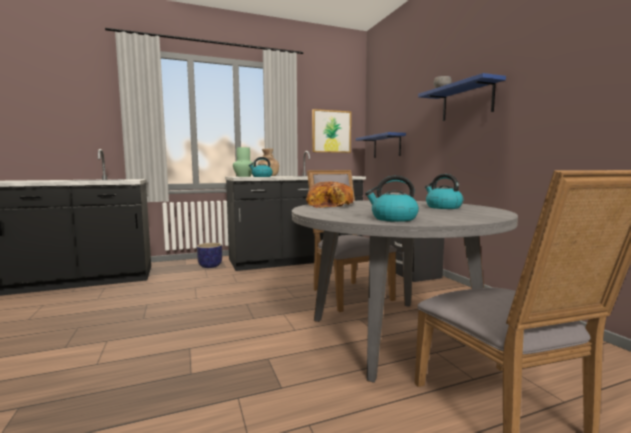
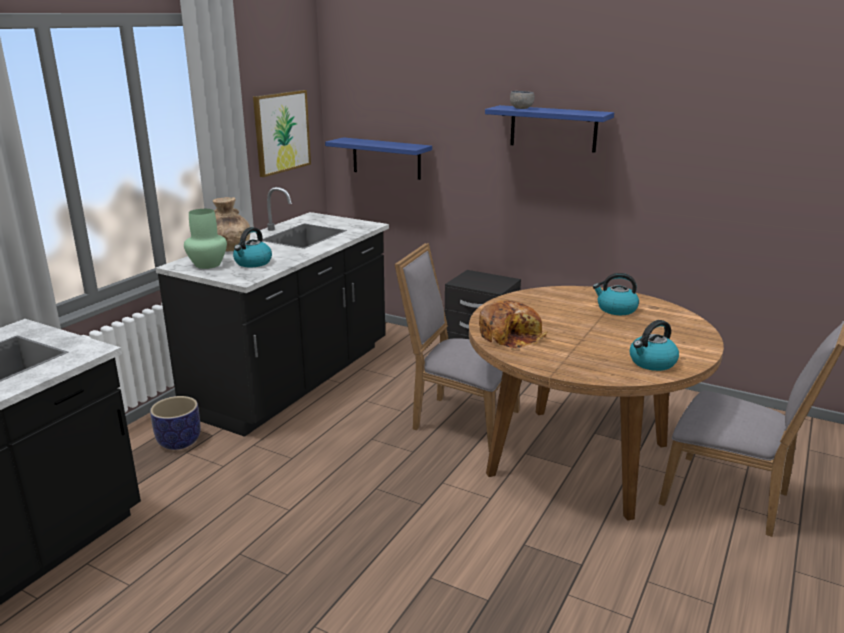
camera: 40 degrees left, 15 degrees up
grey dining table [292,200,518,383] -> brown dining table [469,286,724,521]

